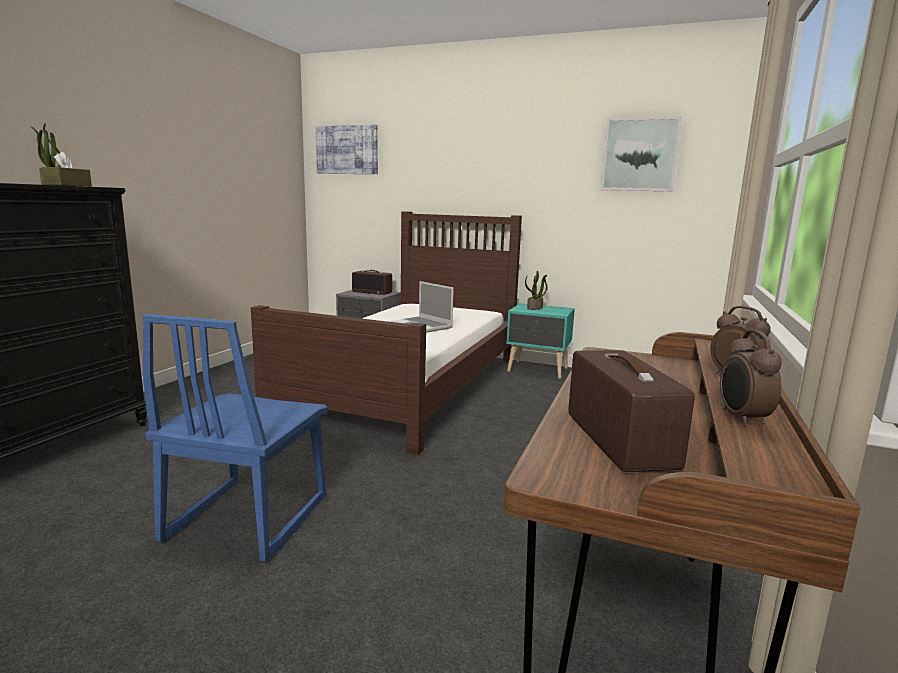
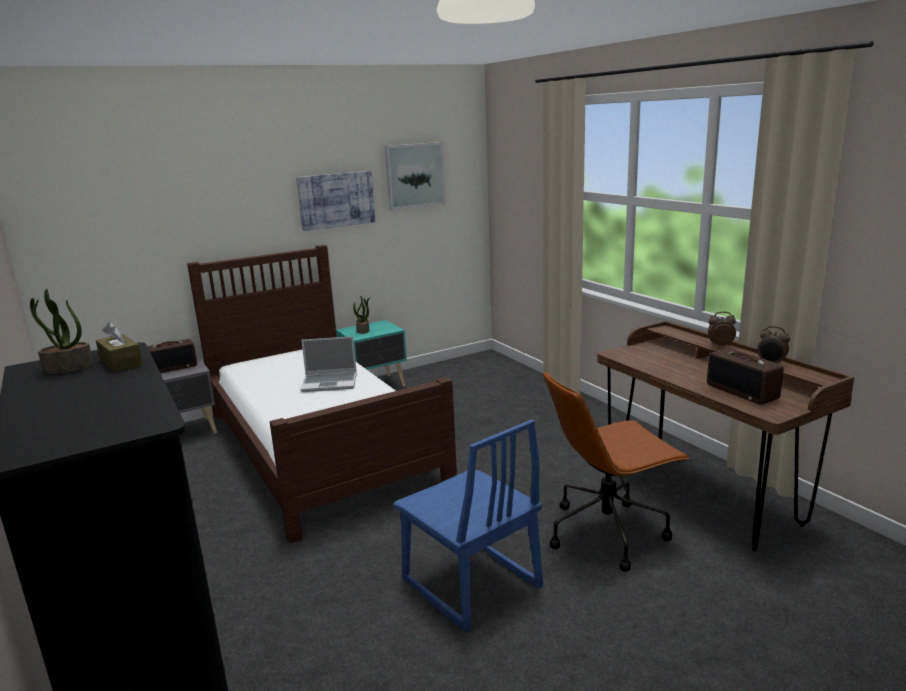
camera: 50 degrees left, 5 degrees up
picture [316,125,378,174] -> picture moved to [296,171,375,231]
radio [569,350,694,472] -> radio turned 150 degrees counterclockwise [707,348,784,405]
none -> brown office chair [543,371,690,572]

